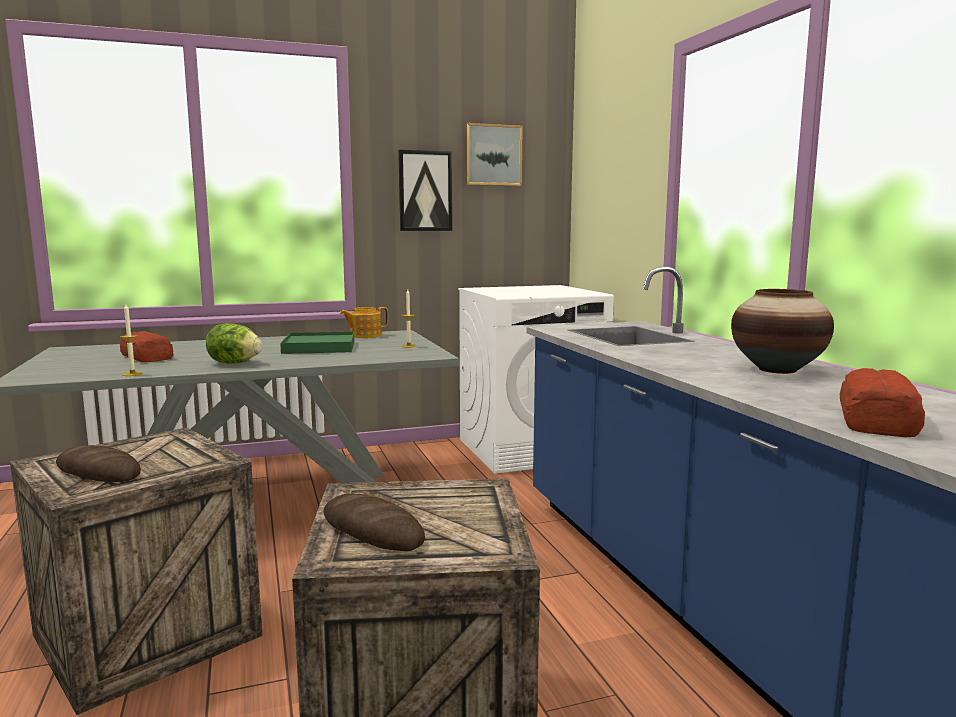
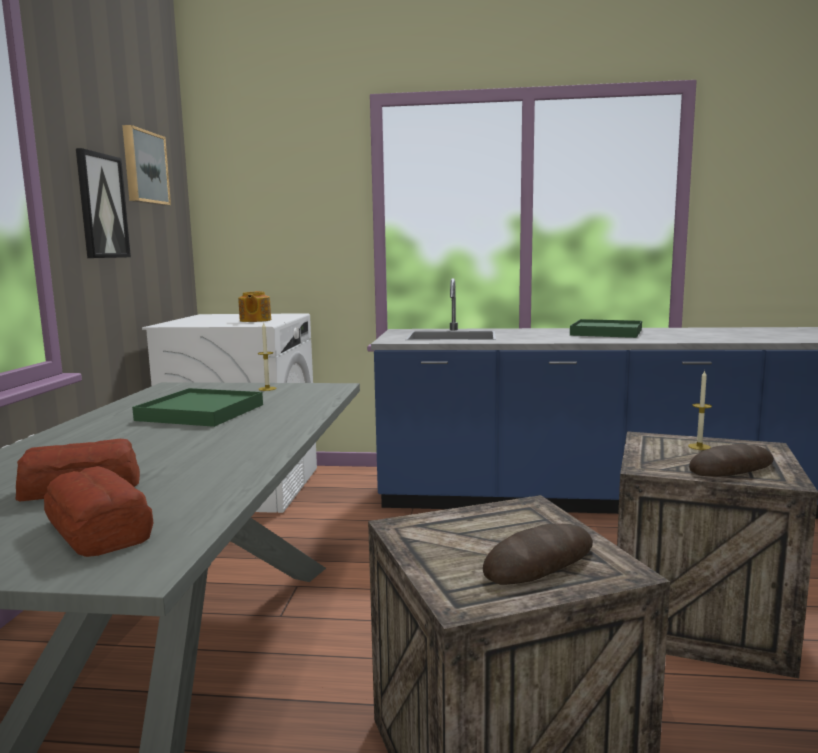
camera: 65 degrees left, 0 degrees up
candle [120,305,143,376] -> candle moved to [688,370,712,450]
lettuce [206,323,263,363] -> none
teapot [340,307,388,338] -> teapot moved to [238,291,271,322]
vase [731,289,834,374] -> green tray [570,319,642,338]
bread [840,368,925,437] -> bread moved to [44,466,153,557]

